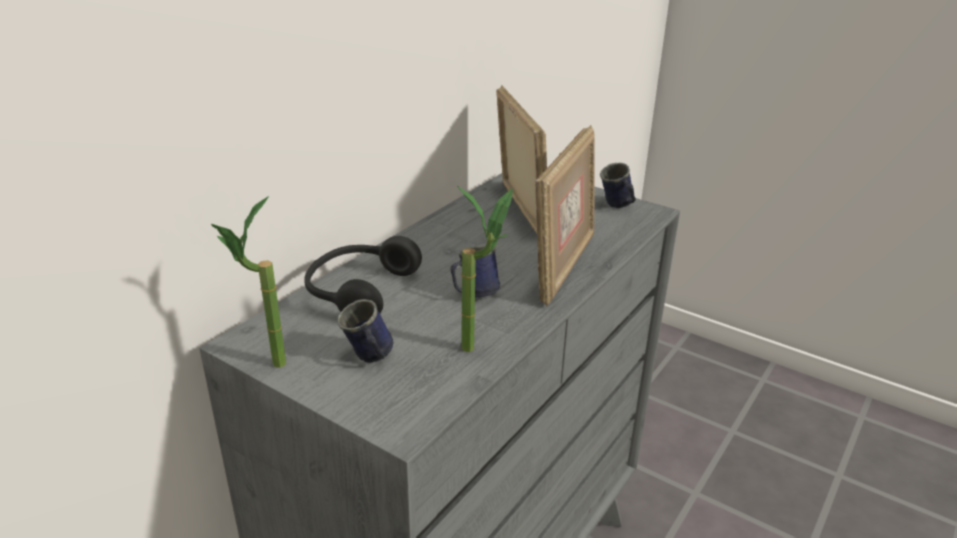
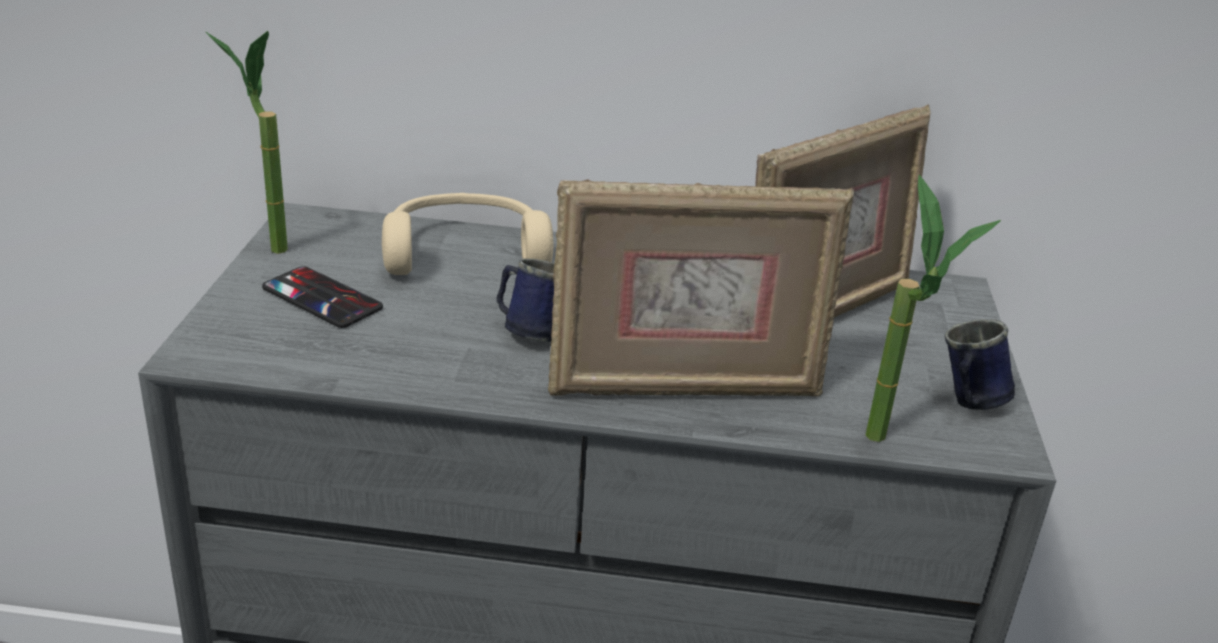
camera: 60 degrees right, 0 degrees up
black headphones [304,236,422,314] -> beige headphones [382,193,553,275]
blue mug [337,299,394,363] -> phone [262,266,383,328]
potted plant [457,186,513,352] -> potted plant moved to [866,175,1001,442]

